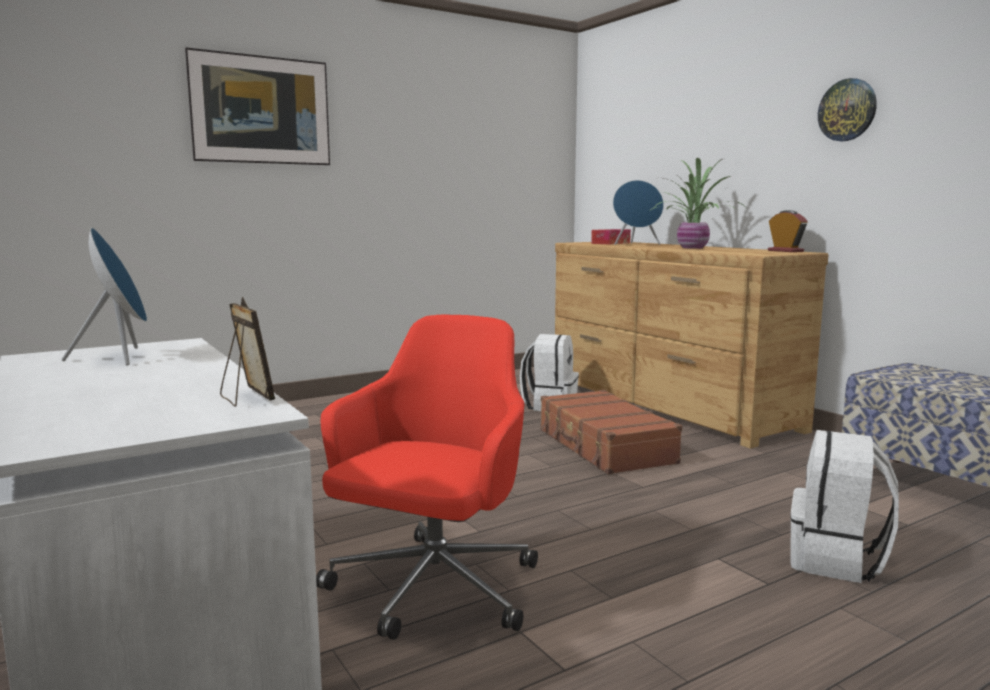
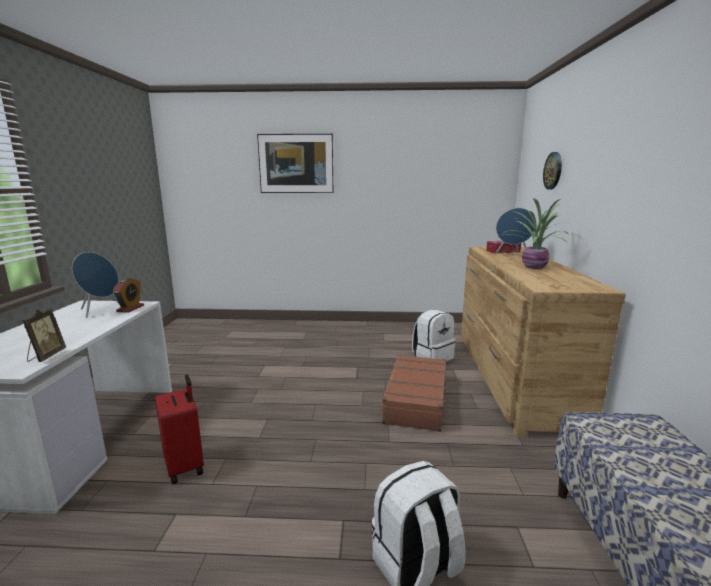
camera: 35 degrees right, 5 degrees up
red office chair [316,315,538,640] -> red suitcase [155,374,204,484]
alarm clock [768,210,808,252] -> alarm clock moved to [113,278,144,313]
wall clock [818,78,877,141] -> wall clock moved to [543,152,562,190]

